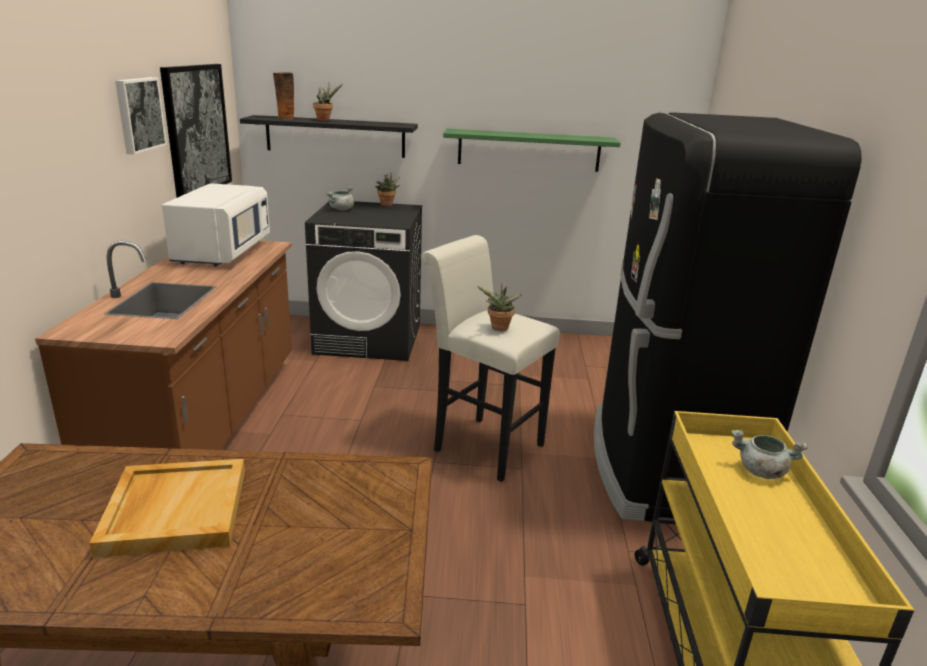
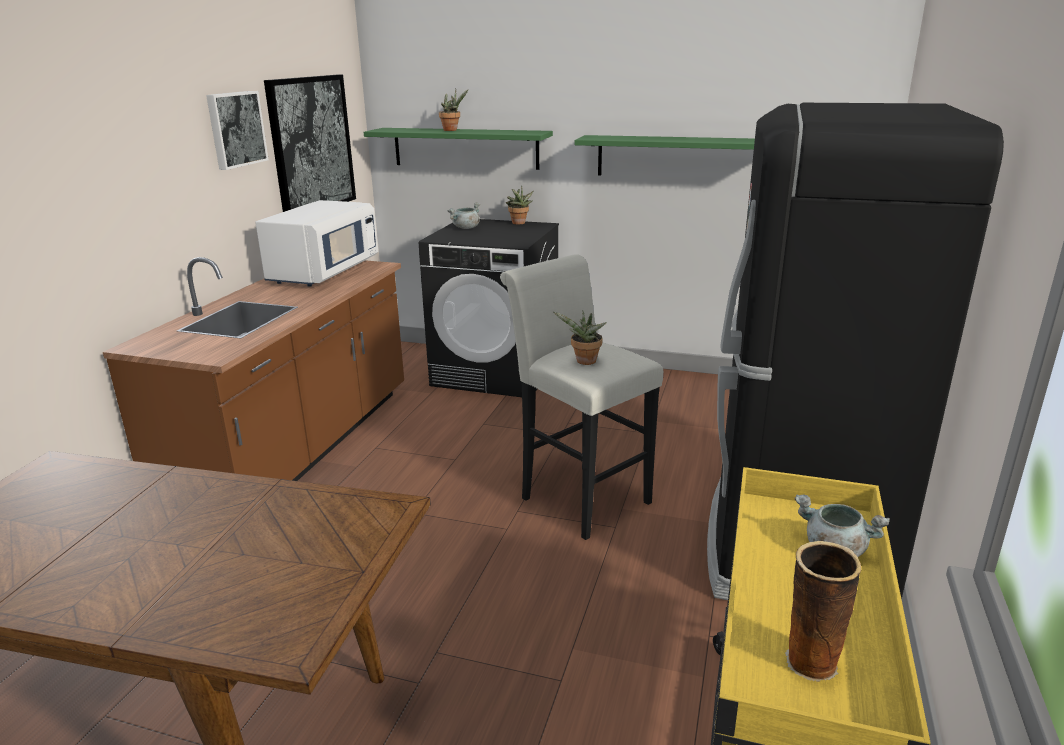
camera: 15 degrees right, 0 degrees up
beige tray [89,459,245,558] -> none
black shelf [240,115,418,158] -> green shelf [363,128,553,170]
vase [273,72,294,119] -> vase moved to [785,541,861,682]

